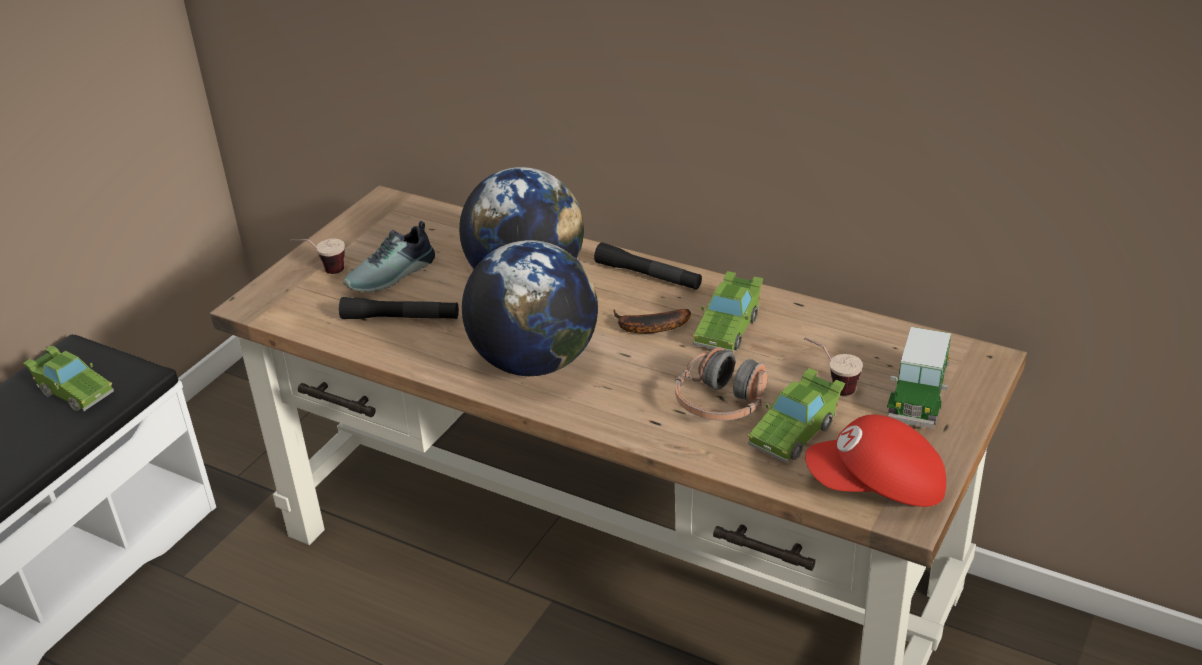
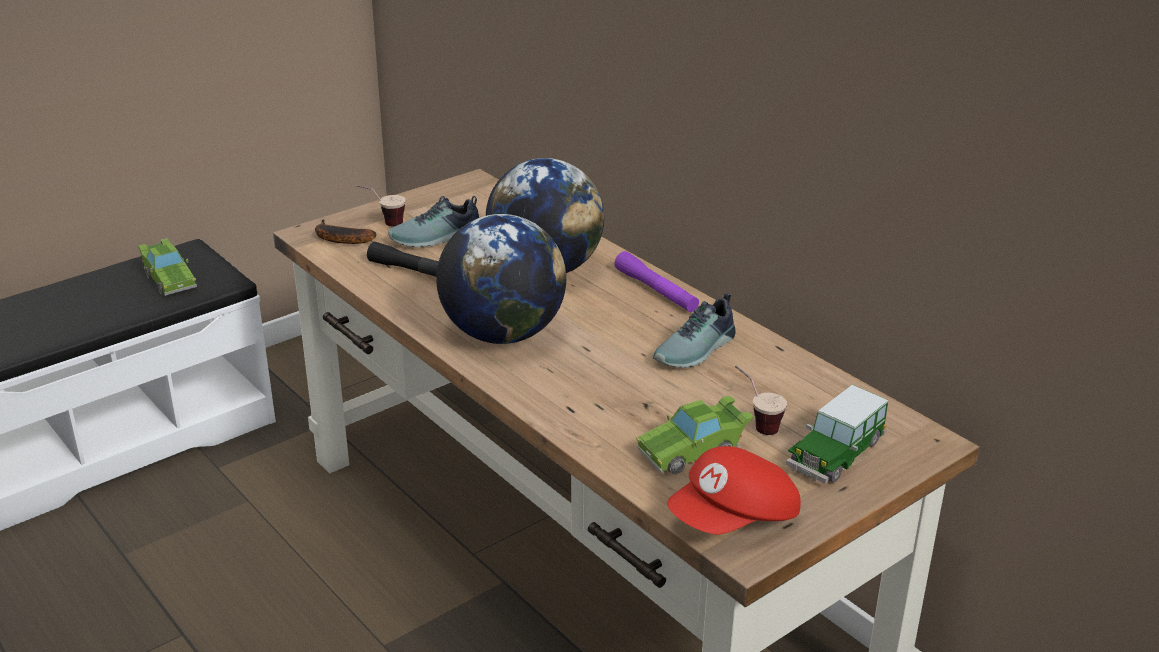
camera: 20 degrees right, 5 degrees down
black flashlight [594,242,702,290] -> purple flashlight [614,251,699,312]
banana [614,309,691,333] -> banana moved to [315,219,376,244]
headphones [675,347,768,421] -> none
green toy car [693,271,763,353] -> shoe [653,293,736,368]
red cap [805,415,946,507] -> red cap turned 60 degrees counterclockwise [667,446,801,534]

